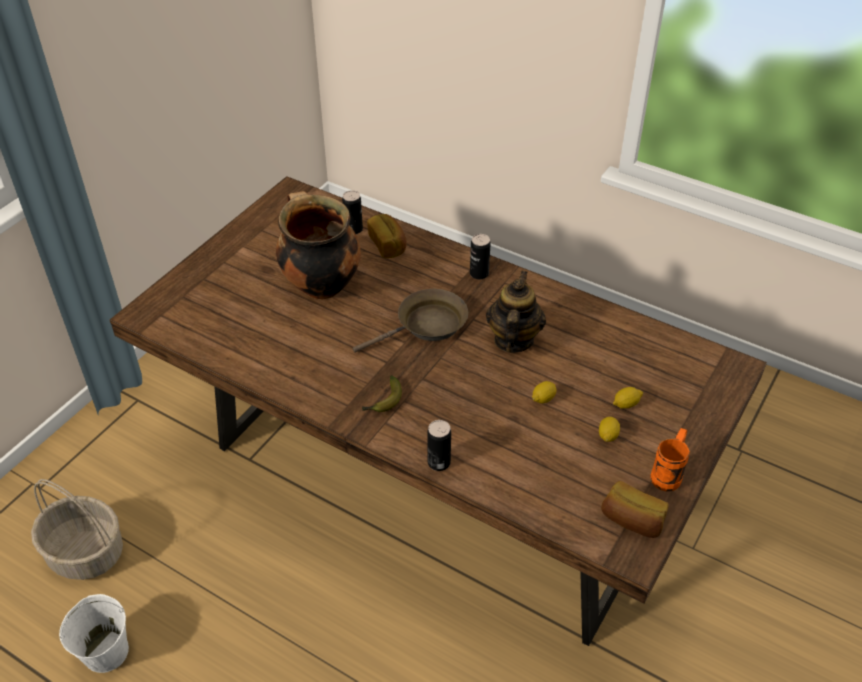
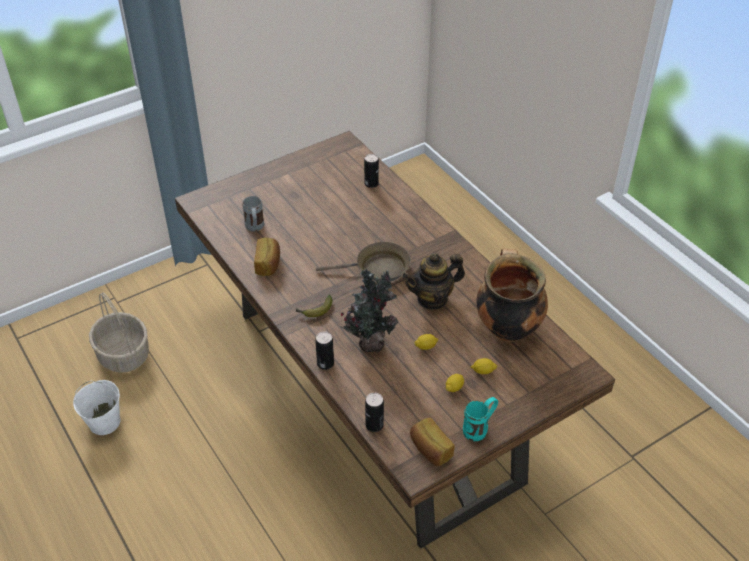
camera: 25 degrees right, 0 degrees up
cooking pot [276,191,361,300] -> cooking pot moved to [477,249,548,342]
bread [367,214,407,258] -> bread moved to [254,237,280,276]
can [470,234,491,279] -> can moved to [365,393,384,432]
teapot [486,271,546,353] -> teapot turned 150 degrees counterclockwise [402,253,465,310]
orange mug [651,428,690,491] -> turquoise mug [463,397,498,441]
none -> grey mug [242,196,264,231]
none -> potted plant [340,268,399,352]

